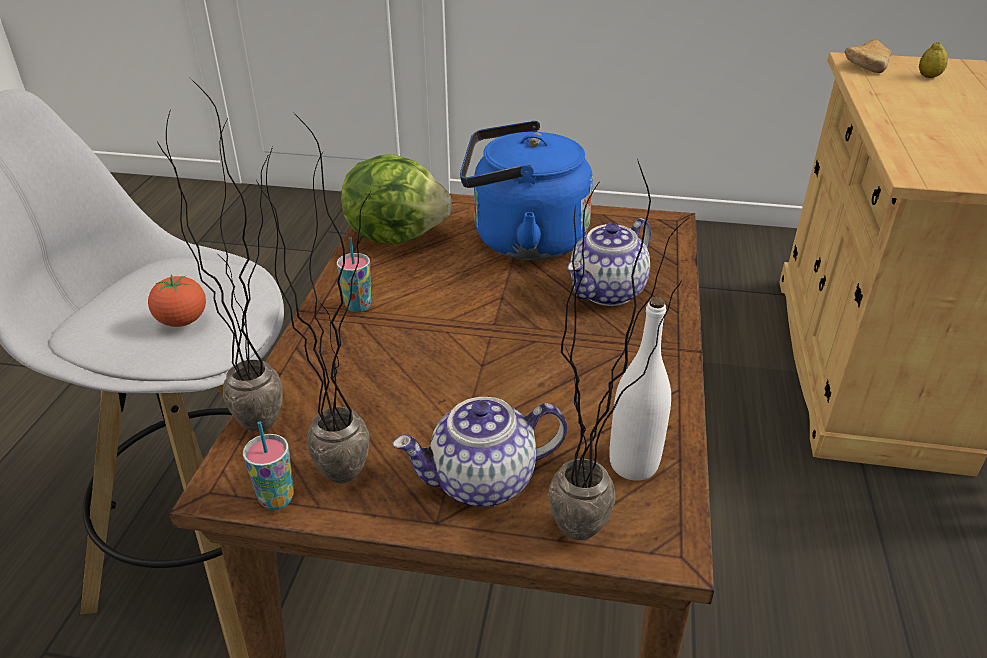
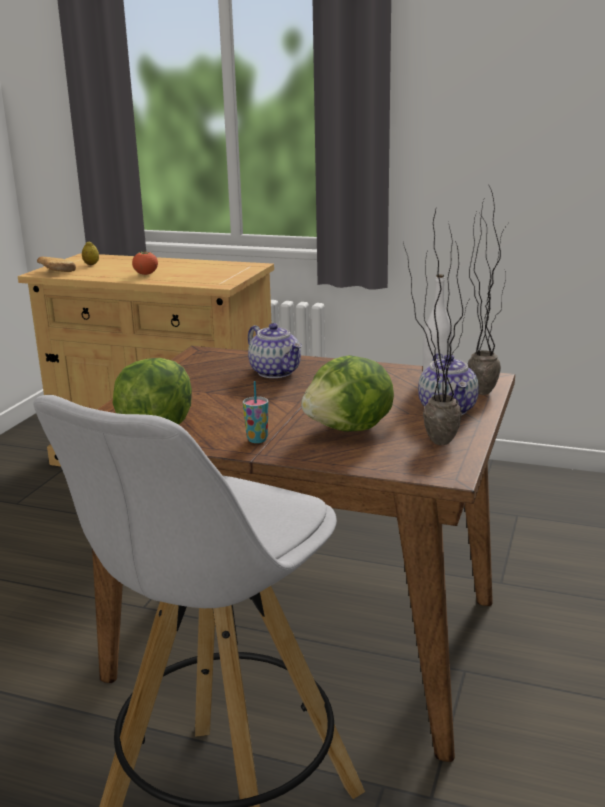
camera: 80 degrees left, 15 degrees down
tomato [148,274,206,327] -> tomato moved to [132,251,158,275]
potted plant [157,79,282,432] -> none
cup [243,421,294,510] -> none
blue kettle [460,121,593,261] -> none
none -> lettuce [301,355,394,432]

